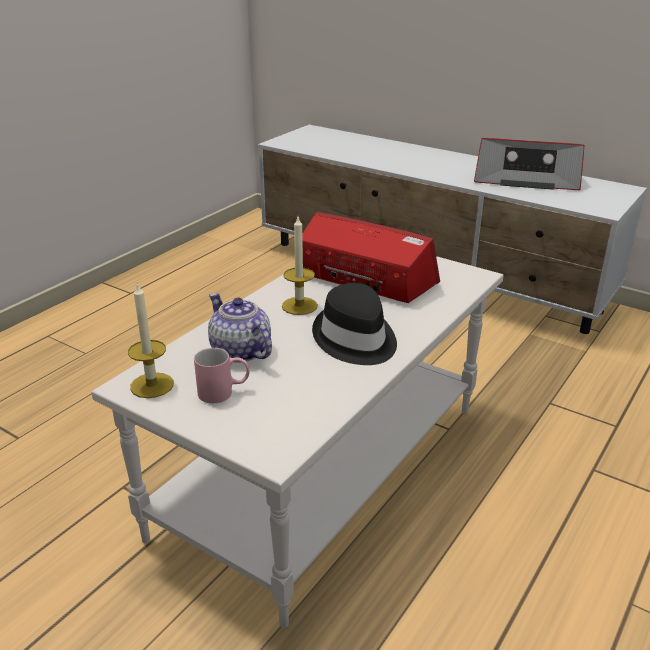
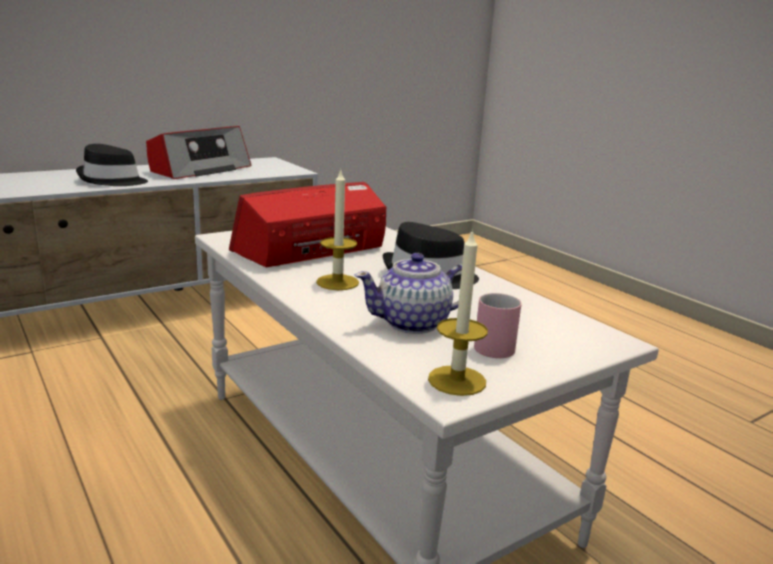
camera: 70 degrees left, 10 degrees down
none -> black hat [76,144,148,186]

